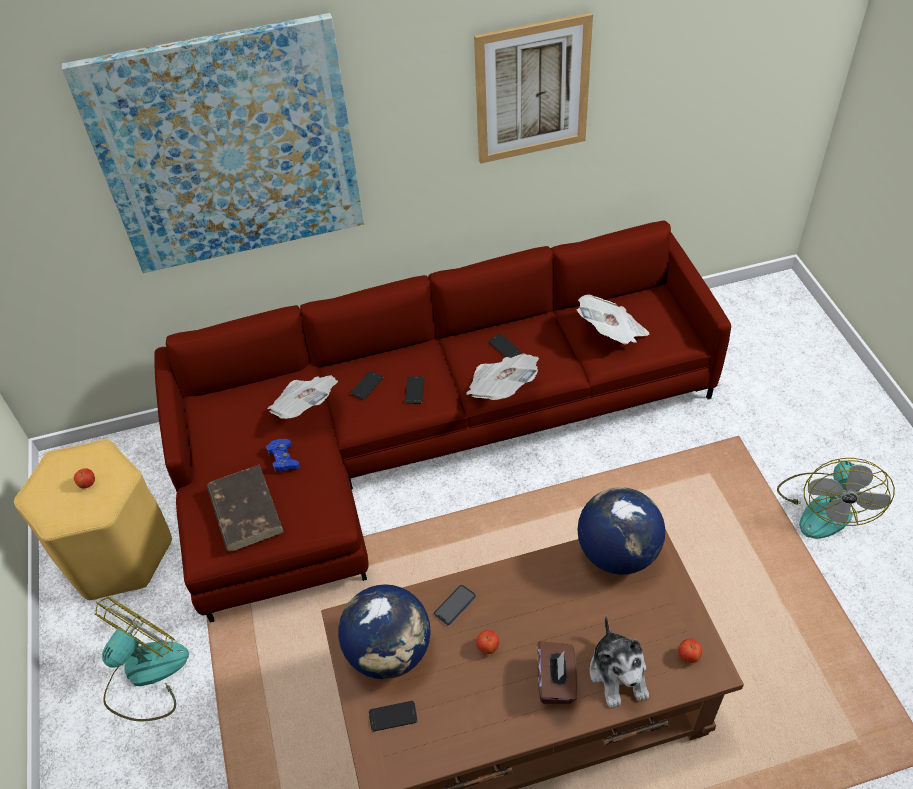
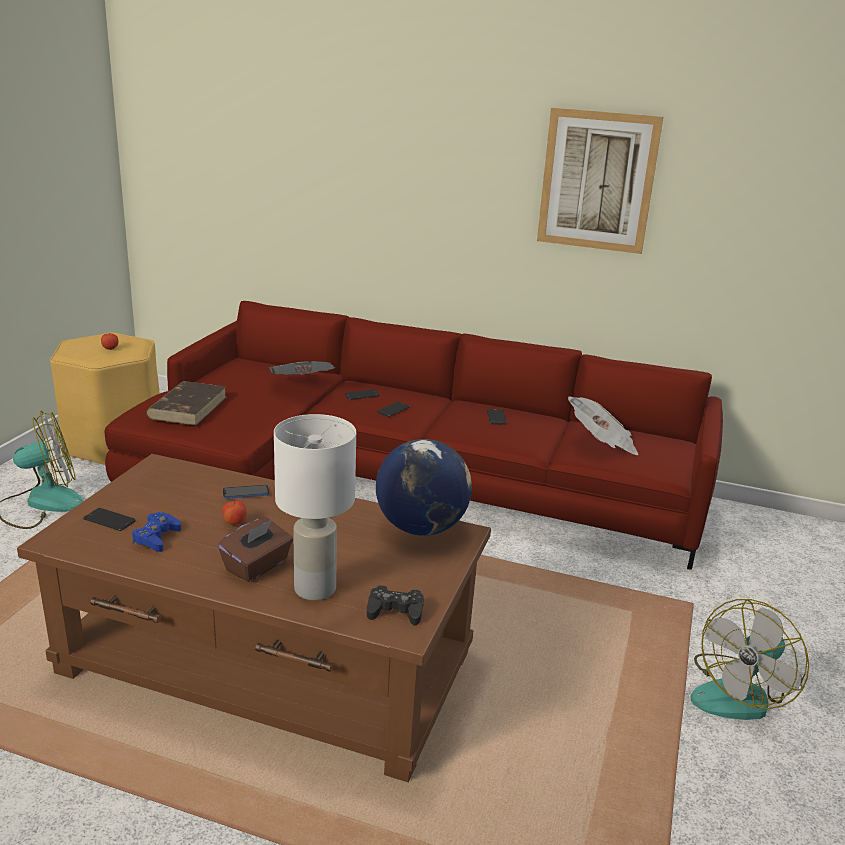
camera: 30 degrees right, 25 degrees down
picture [62,13,364,273] -> none
blue game controller [266,439,300,473] -> blue game controller moved to [132,512,181,552]
globe [338,584,431,679] -> none
newspaper [466,354,539,400] -> none
plush toy [590,616,649,708] -> white table lamp [274,414,356,601]
apple [678,639,702,663] -> black game controller [367,585,424,626]

